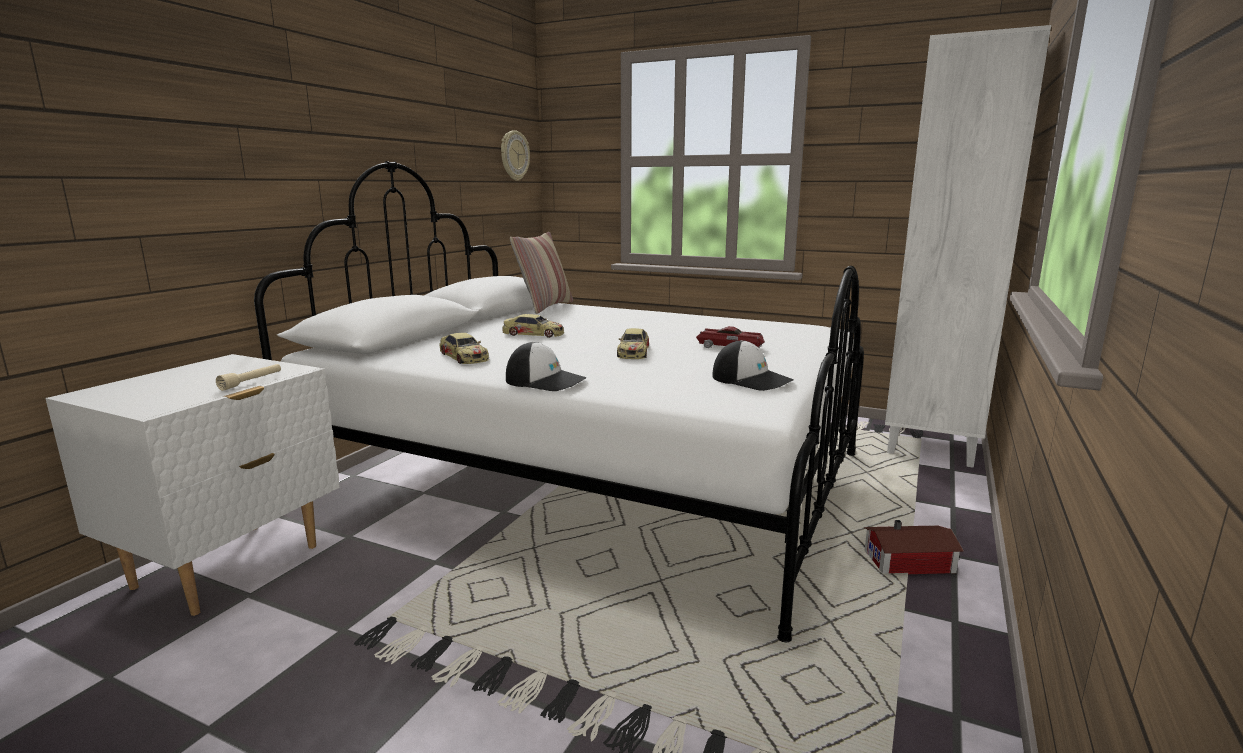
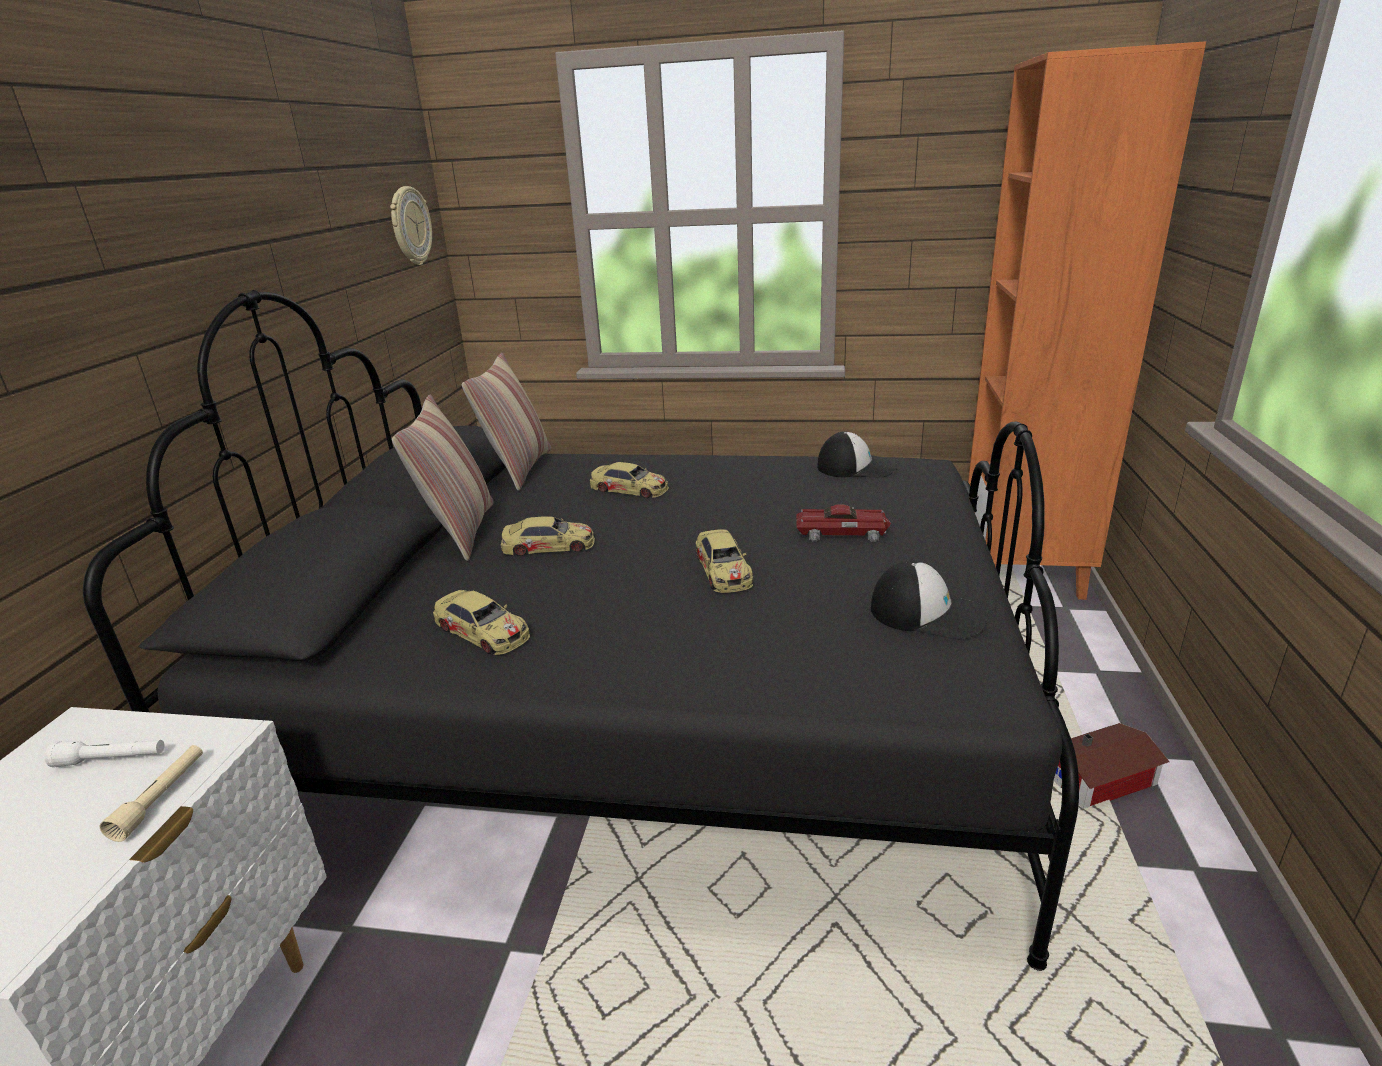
camera: 15 degrees left, 10 degrees up
white bed [254,161,864,642] -> black bed [83,290,1079,971]
cap [506,342,586,391] -> cap moved to [817,431,897,477]
white bookcase [885,25,1051,468] -> orange bookcase [968,41,1206,600]
none -> white flashlight [45,740,165,767]
none -> pillow [392,394,494,561]
none -> toy car [590,462,669,498]

